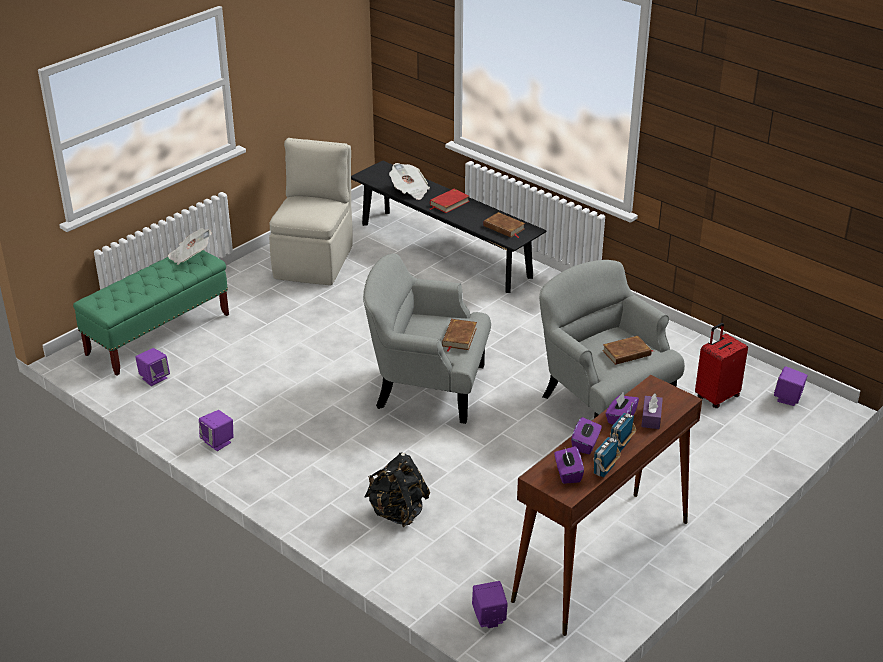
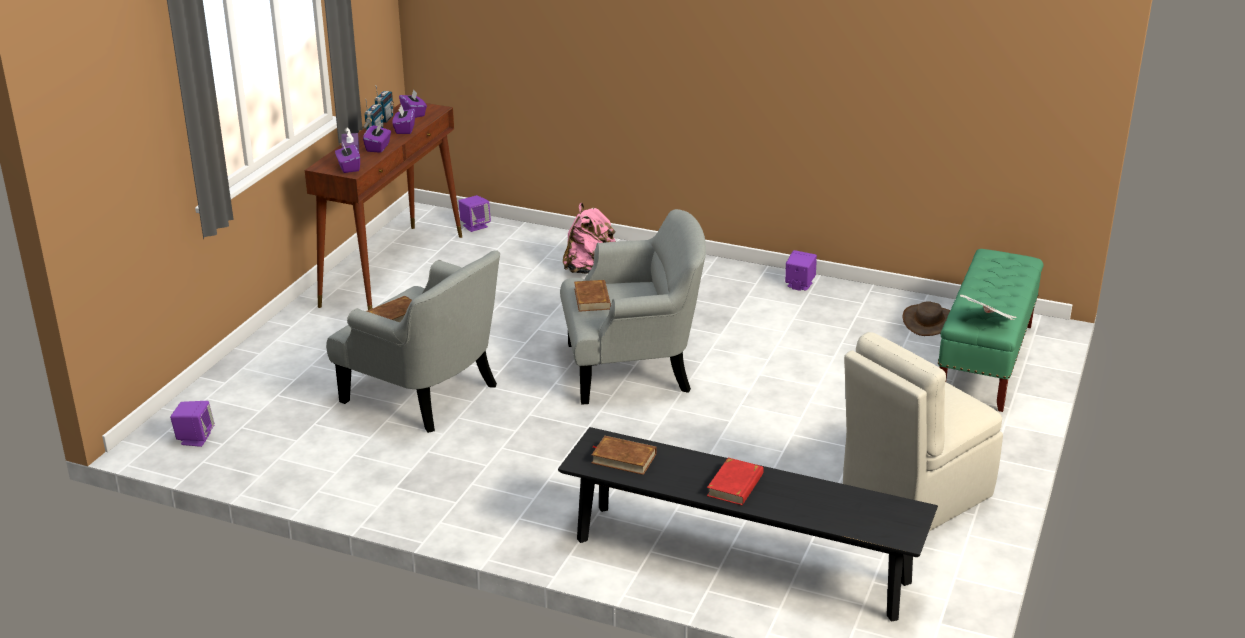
camera: 160 degrees right, 5 degrees down
purple speaker [135,348,170,386] -> brown hat [903,301,950,336]
beige chair [269,138,353,285] -> beige chair turned 60 degrees clockwise [843,332,1003,531]
black backpack [365,453,430,527] -> pink backpack [563,203,616,274]
newspaper [389,163,430,200] -> none
red suitcase [695,323,748,408] -> none
none -> purple tissue box [335,142,360,173]

